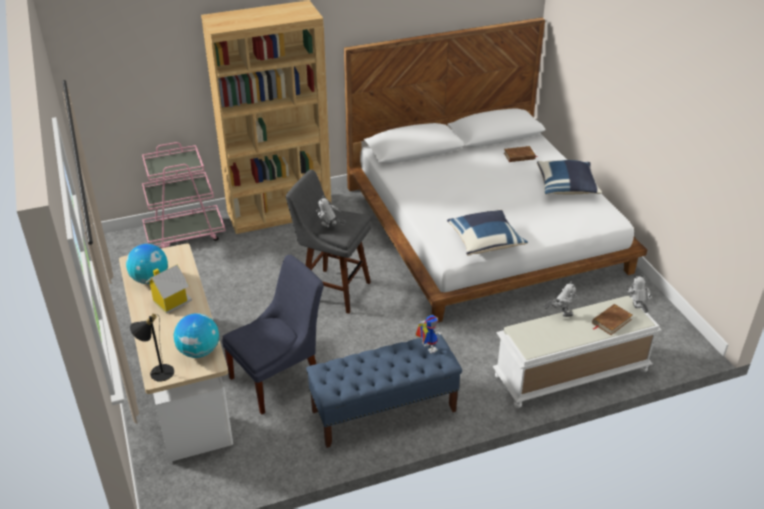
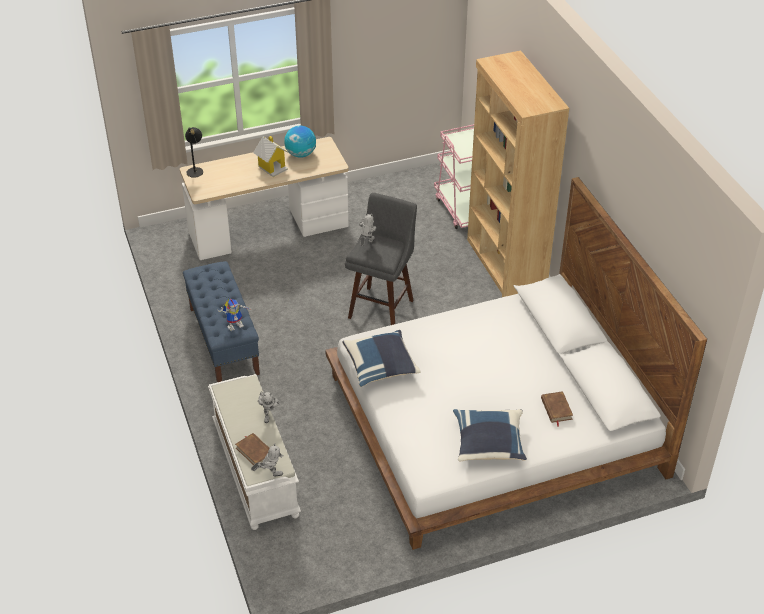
camera: 90 degrees right, 5 degrees up
globe [174,313,219,358] -> none
blue chair [222,255,323,414] -> none

